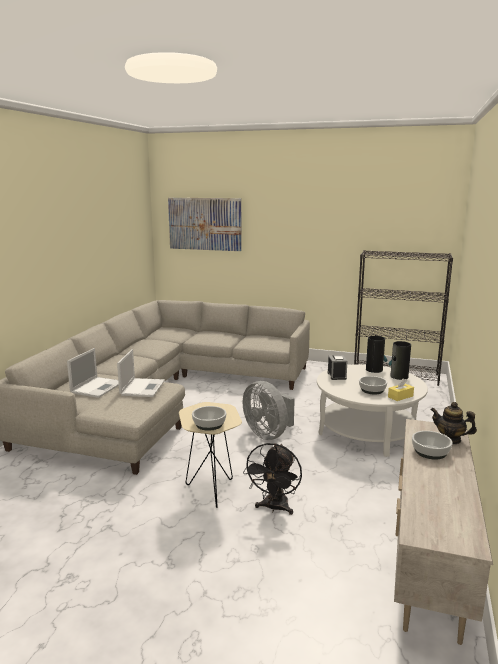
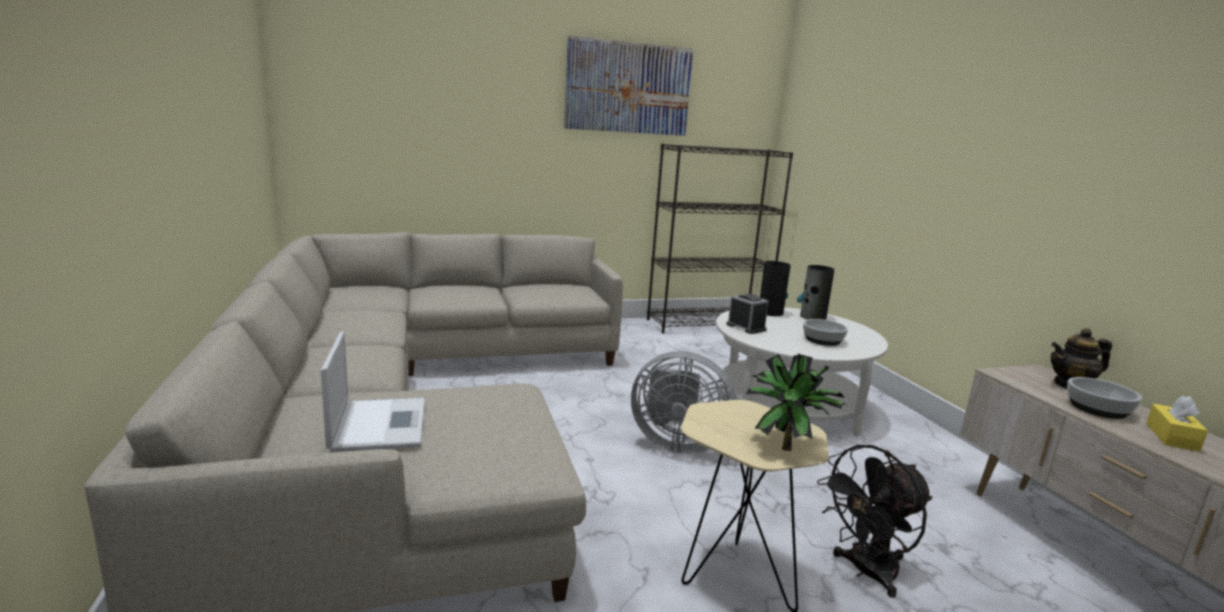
camera: 35 degrees left, 0 degrees up
laptop [117,349,165,397] -> none
picture [168,198,242,251] -> picture moved to [564,35,693,136]
bowl [192,406,226,431] -> potted plant [746,354,846,451]
black fan [243,443,302,515] -> black fan turned 75 degrees clockwise [817,445,933,598]
yellow tissue box [388,378,414,401] -> yellow tissue box moved to [1146,396,1208,452]

